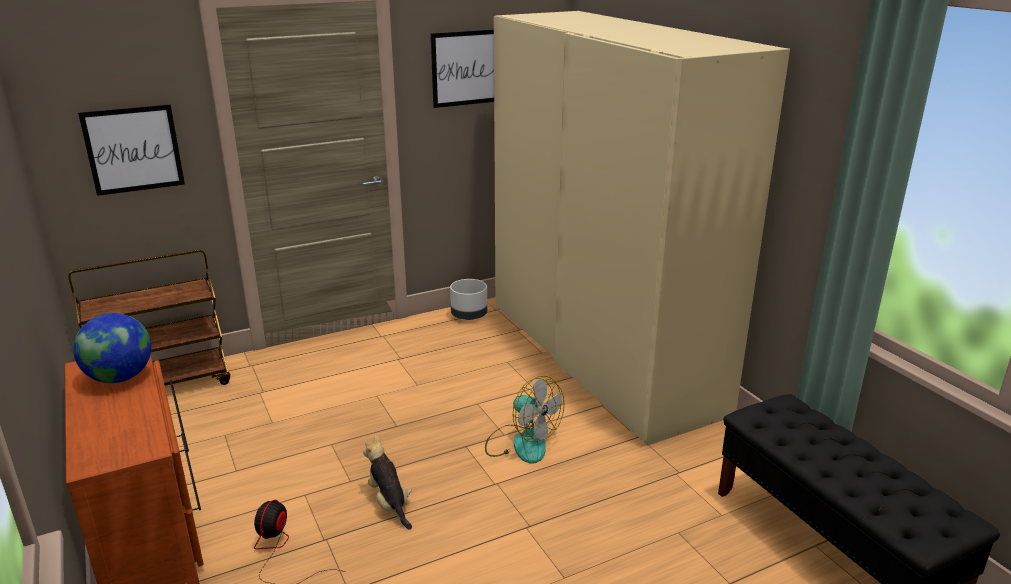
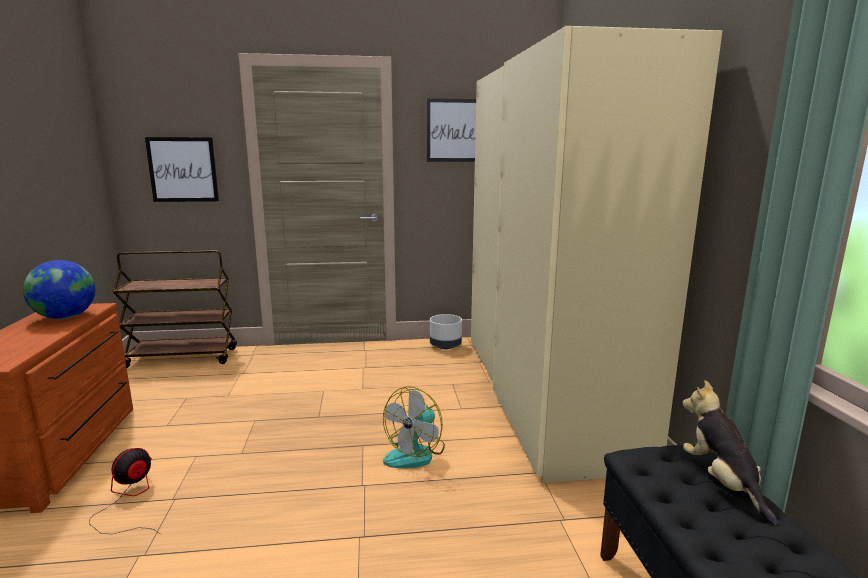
camera: 20 degrees right, 10 degrees down
plush toy [363,435,412,530] -> plush toy moved to [683,380,778,525]
fan [485,376,564,464] -> fan turned 60 degrees clockwise [383,386,445,468]

